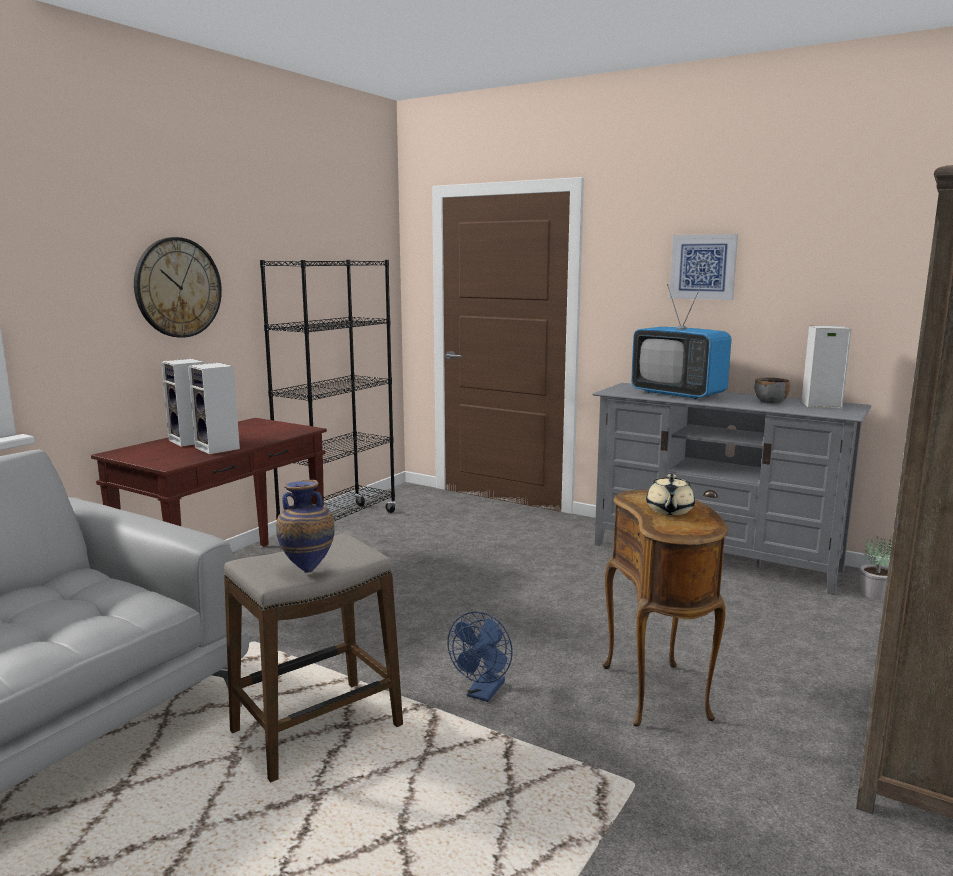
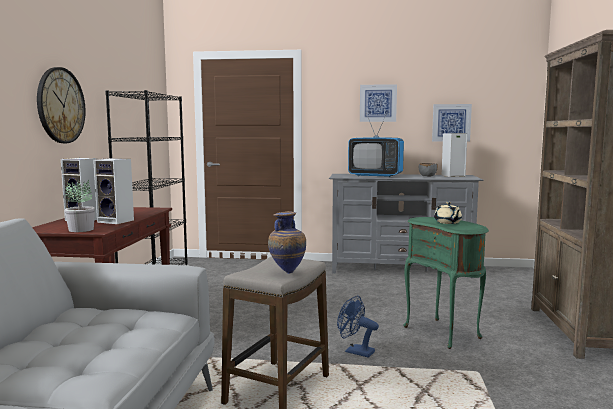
camera: 25 degrees left, 5 degrees down
blue fan [447,612,513,702] -> blue fan turned 120 degrees clockwise [337,296,379,358]
brown side table [603,490,728,727] -> green side table [404,217,489,349]
potted plant [860,536,892,600] -> potted plant moved to [64,179,95,232]
none -> picture [432,104,472,141]

